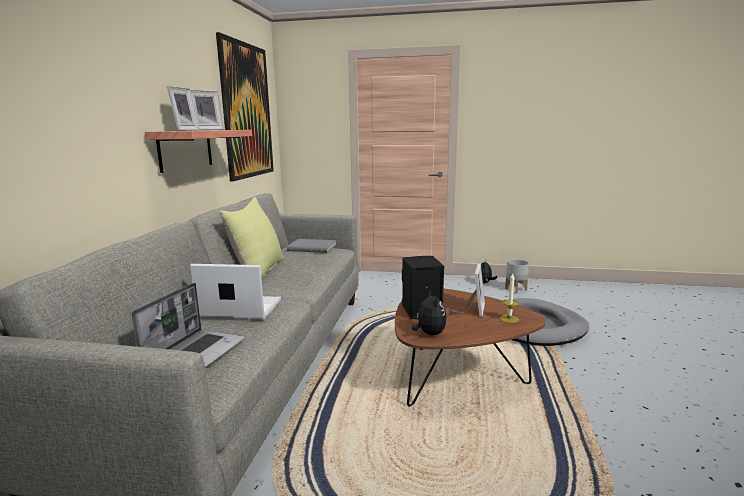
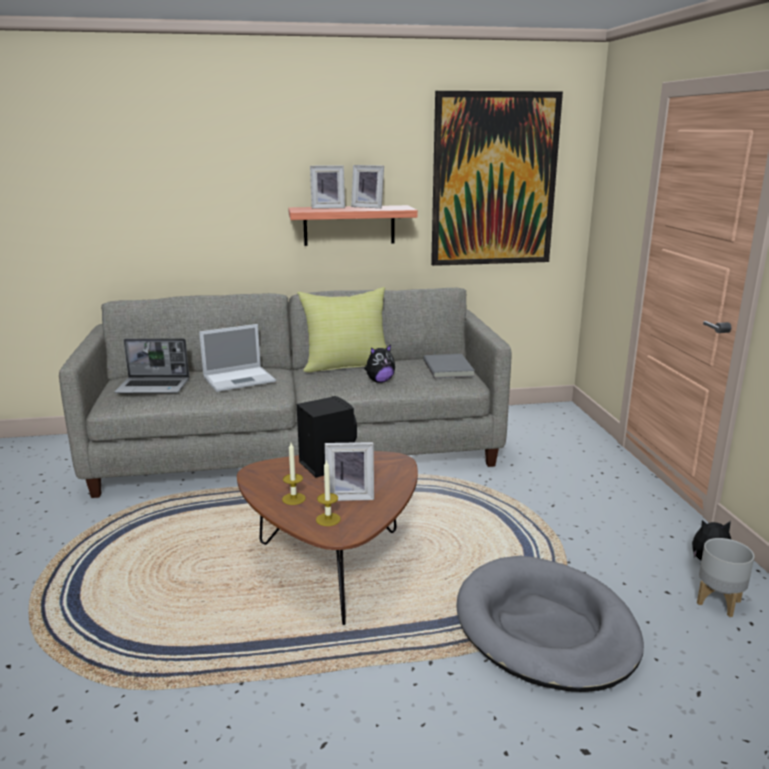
camera: 70 degrees right, 5 degrees up
laptop [190,264,281,320] -> laptop turned 75 degrees clockwise [199,324,276,392]
plush toy [412,291,447,336] -> plush toy moved to [364,344,395,383]
none -> candle [282,443,306,505]

